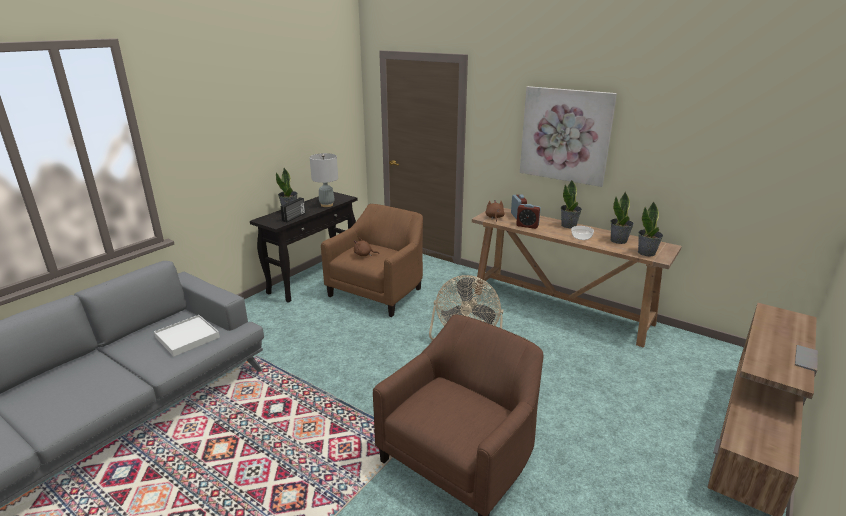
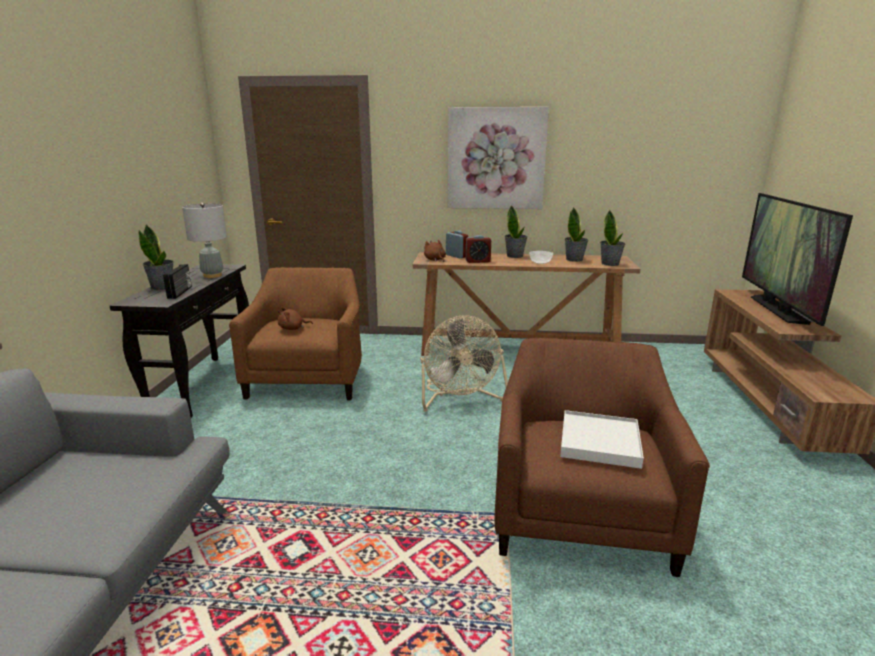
camera: 30 degrees left, 5 degrees down
white tray [154,315,220,356] -> white tray moved to [560,410,644,469]
none -> television [742,193,853,326]

